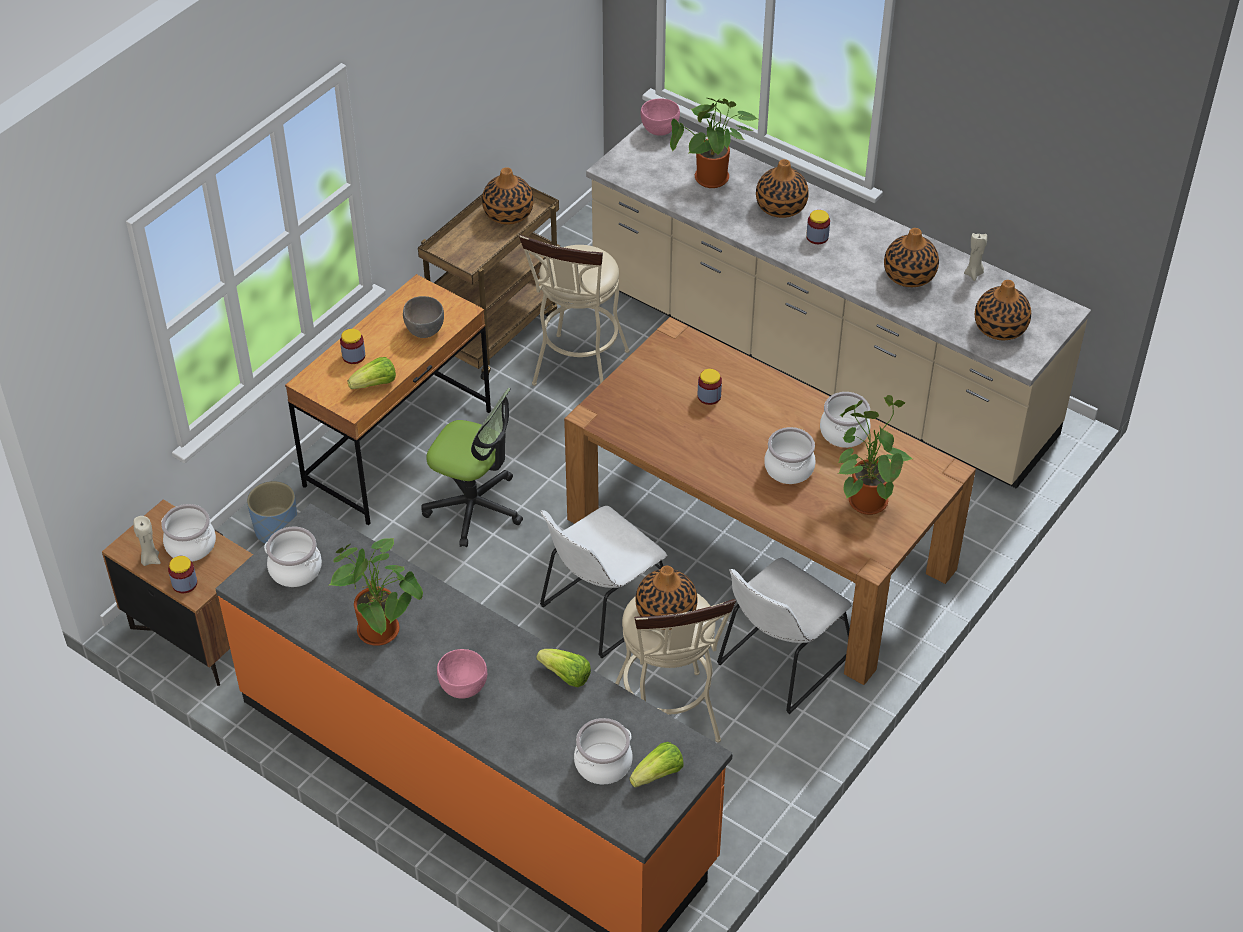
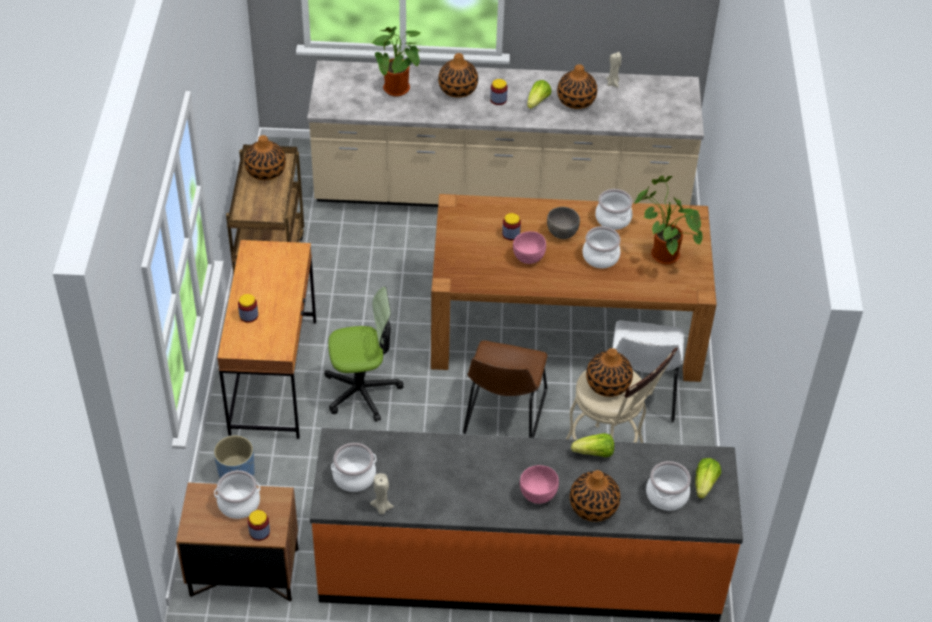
camera: 35 degrees left, 0 degrees up
beige candle [133,516,161,566] -> beige candle moved to [370,473,394,514]
potted plant [329,538,423,646] -> none
lettuce [348,357,396,389] -> lettuce moved to [527,80,551,109]
grey bowl [403,296,444,338] -> grey bowl moved to [547,207,580,239]
beige stool [519,235,630,386] -> none
white chair [540,506,667,658] -> brown chair [463,340,547,438]
pink bowl [641,98,680,136] -> pink bowl moved to [513,231,546,264]
vase [975,280,1031,340] -> vase moved to [570,470,620,522]

